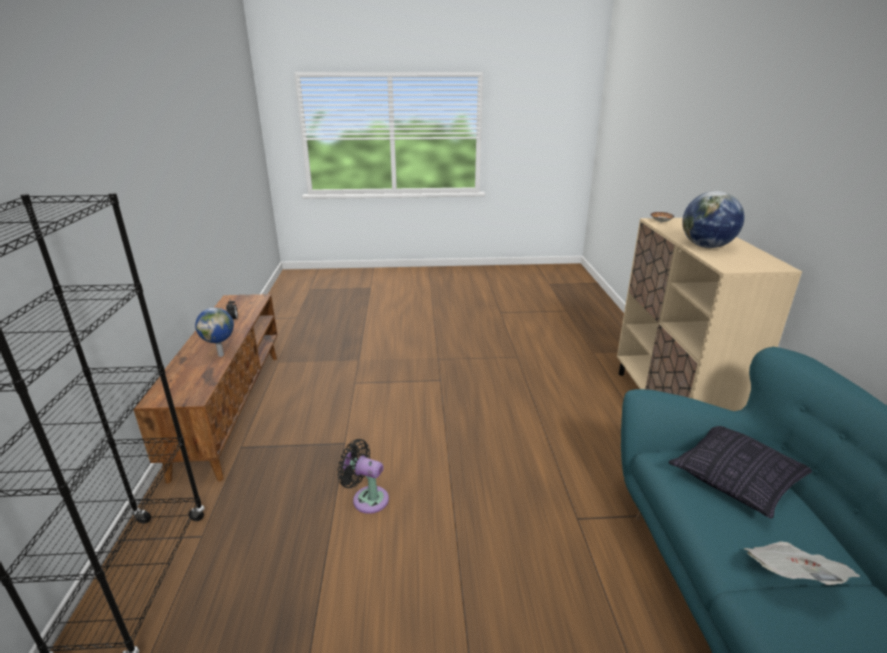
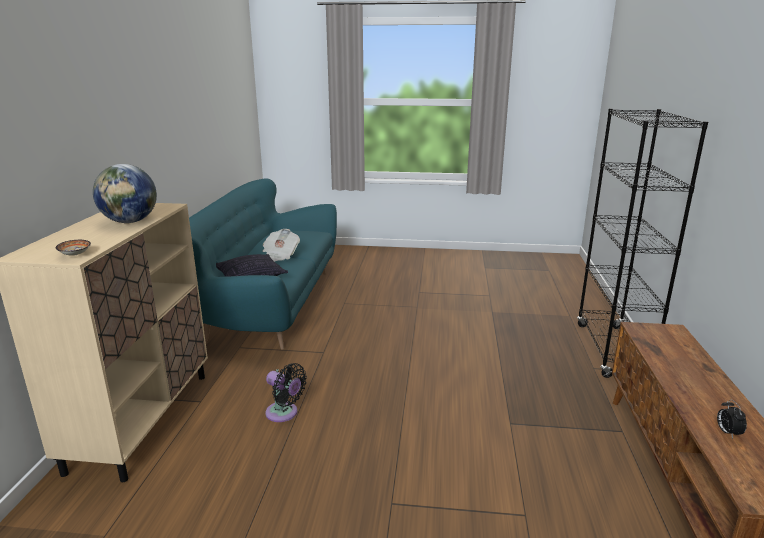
camera: 170 degrees left, 5 degrees down
globe [195,308,234,357] -> none
black fan [337,439,389,514] -> black fan moved to [265,363,307,422]

